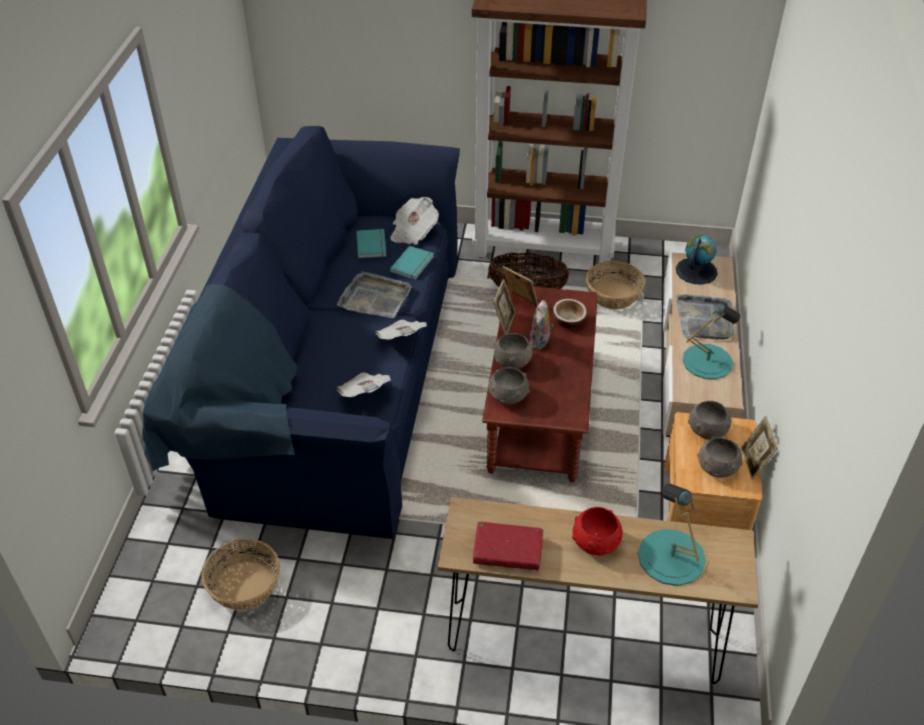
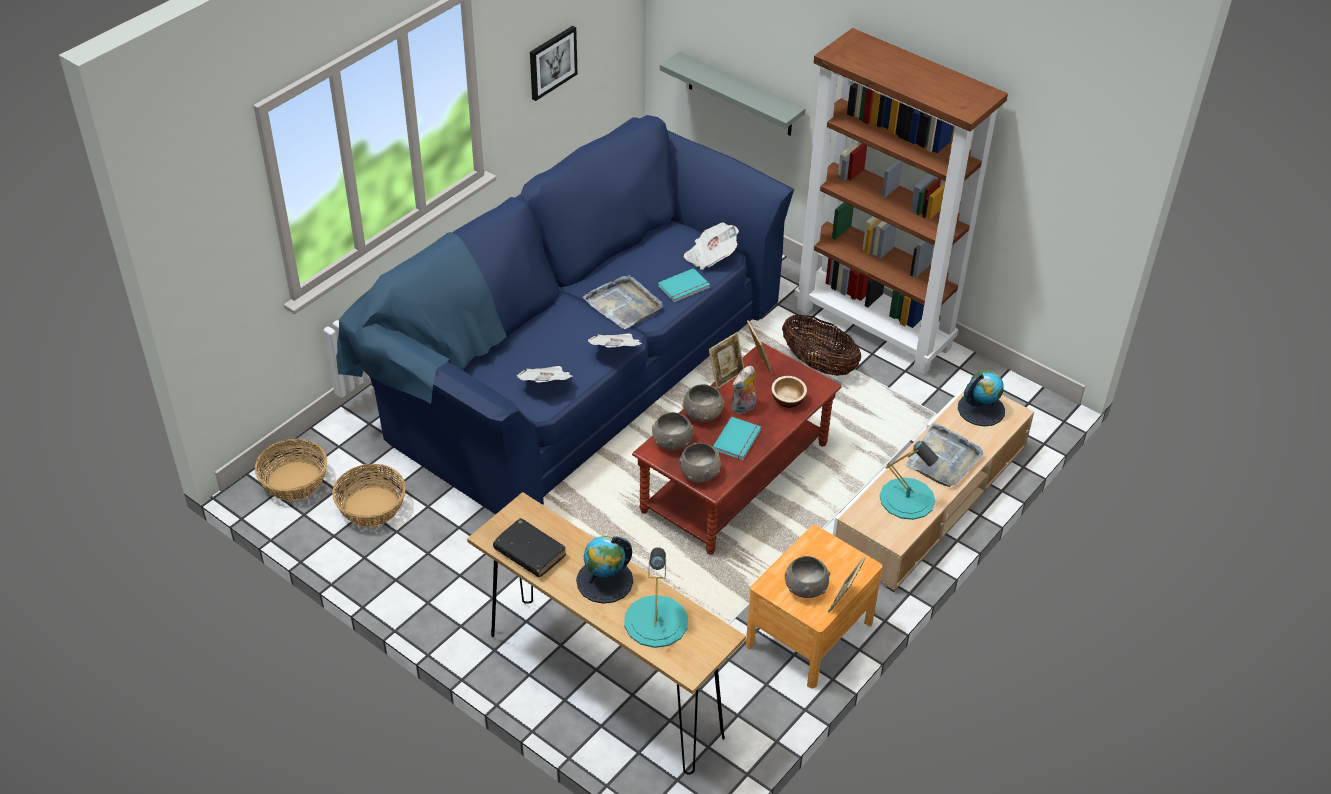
camera: 30 degrees right, 0 degrees up
turquoise book [356,229,387,258] -> turquoise book moved to [713,417,761,460]
red book [473,522,543,570] -> black book [493,518,566,577]
red bowl [572,507,623,555] -> globe [576,536,633,604]
basket [586,261,645,309] -> basket moved to [255,439,327,501]
grey bowl [688,401,732,440] -> grey bowl moved to [679,443,721,483]
none -> picture [530,26,578,101]
none -> grey shelf [660,52,805,136]

